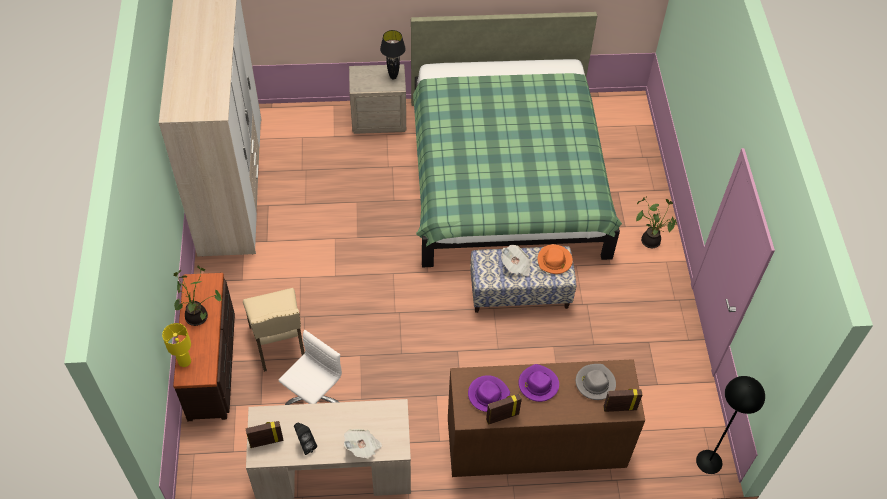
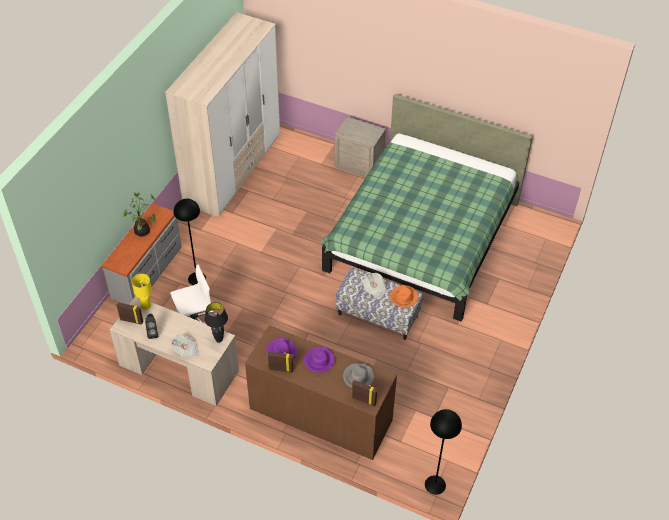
camera: 30 degrees right, 5 degrees down
yellow table lamp [162,323,191,367] -> yellow table lamp moved to [132,274,152,310]
brown dresser [173,273,235,421] -> grey dresser [102,203,182,305]
beige chair [243,288,305,372] -> black floor lamp [173,199,206,285]
black table lamp [380,30,406,79] -> black table lamp moved to [204,302,228,343]
potted plant [636,196,677,248] -> none

